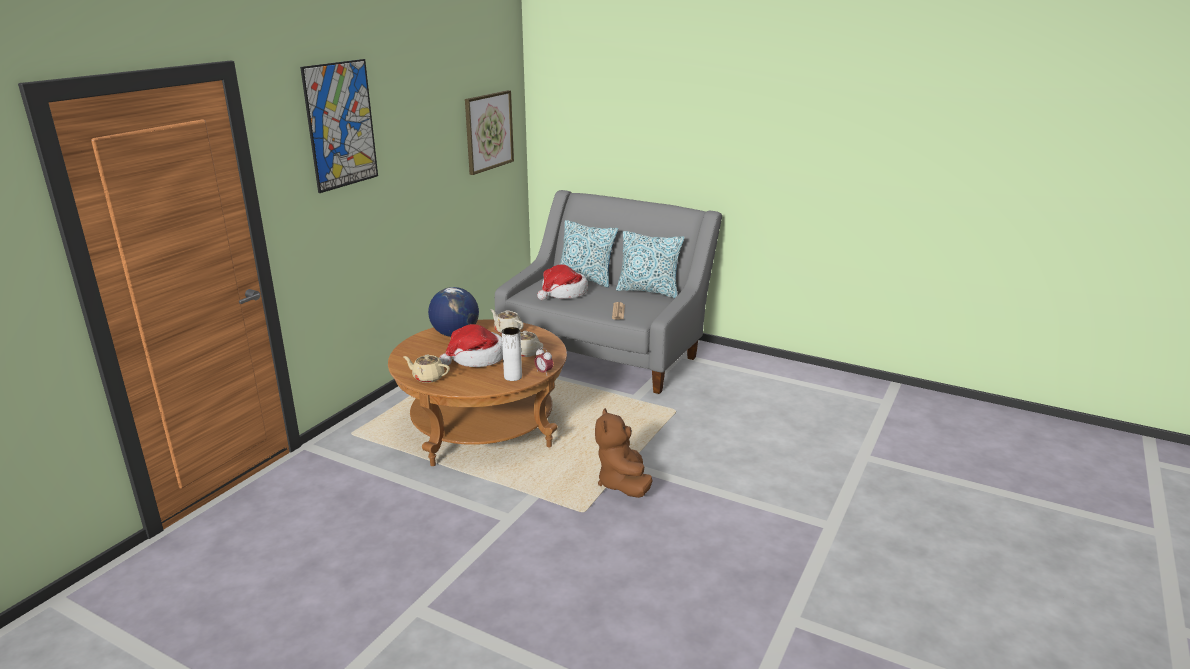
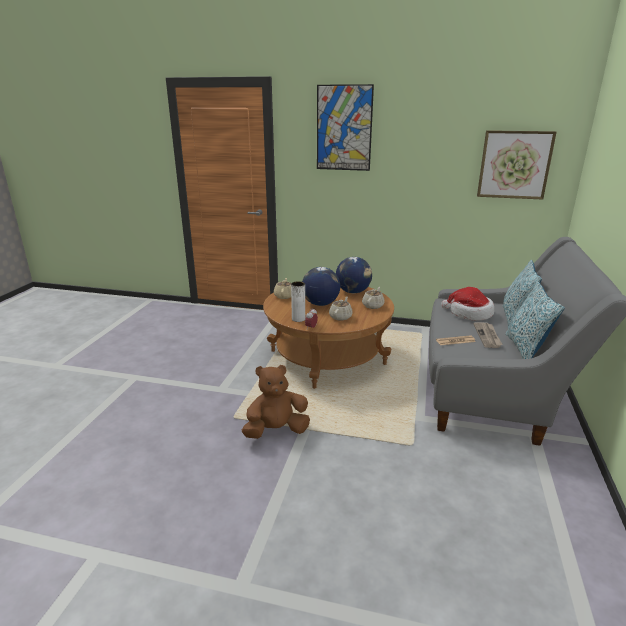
camera: 75 degrees right, 0 degrees up
hat [439,324,503,367] -> globe [302,267,340,306]
none -> newspaper [474,322,503,348]

